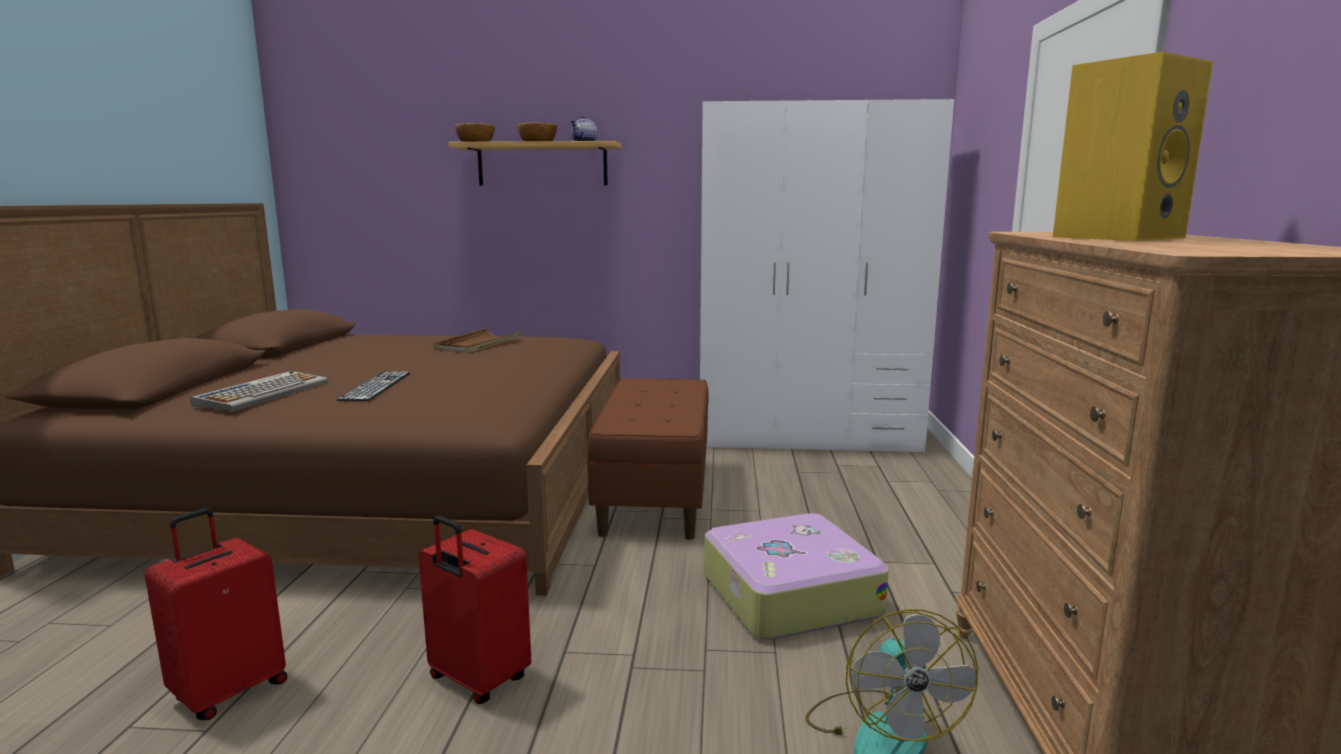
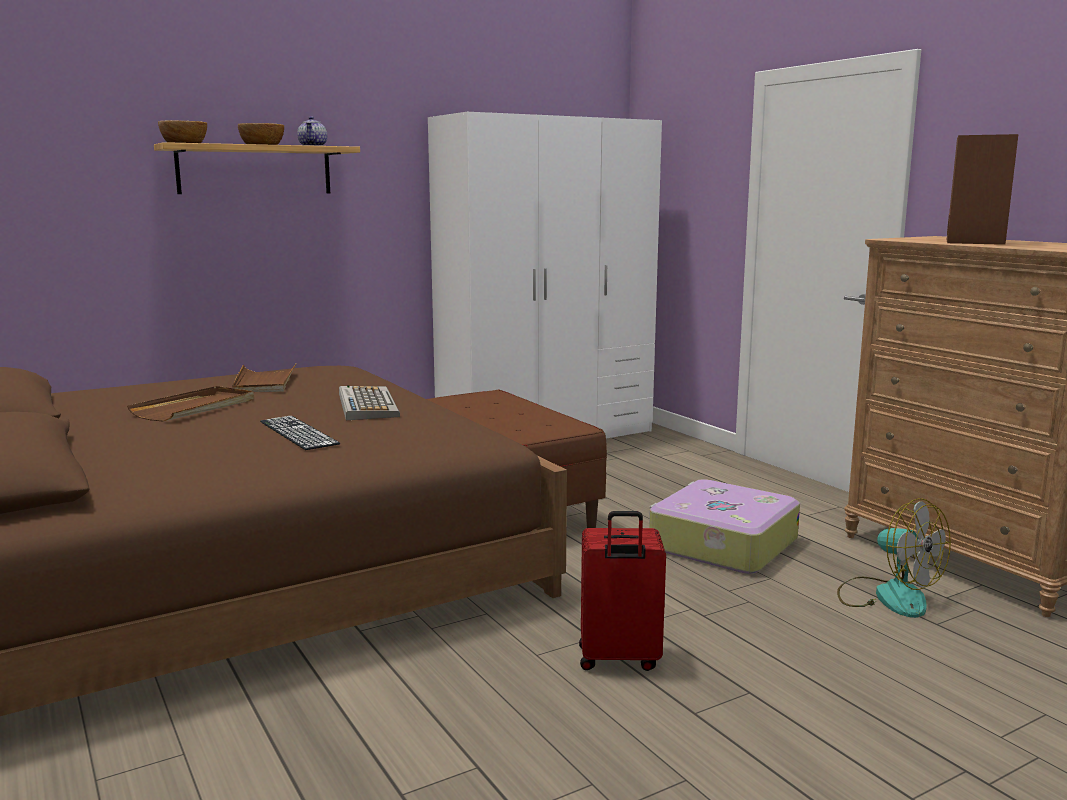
camera: 35 degrees left, 0 degrees up
red suitcase [145,508,287,720] -> none
keyboard [190,371,328,411] -> keyboard moved to [339,385,400,420]
yellow speaker [1053,52,1213,241] -> brown speaker [947,134,1018,245]
none -> brown tray [127,386,254,422]

